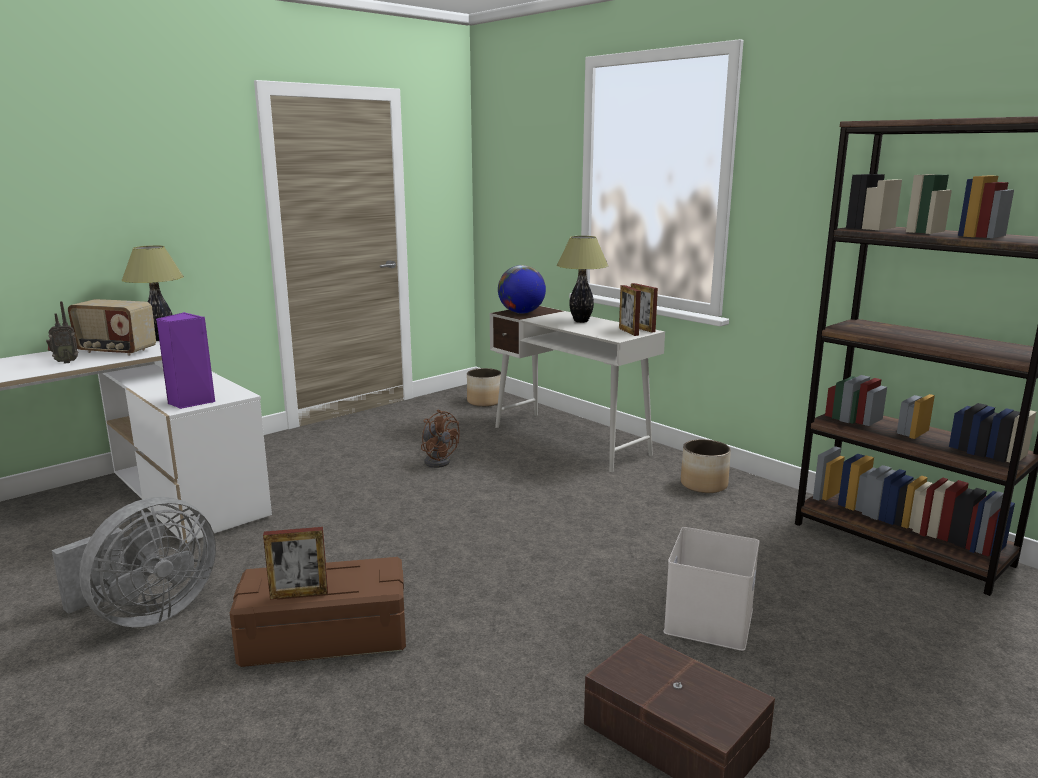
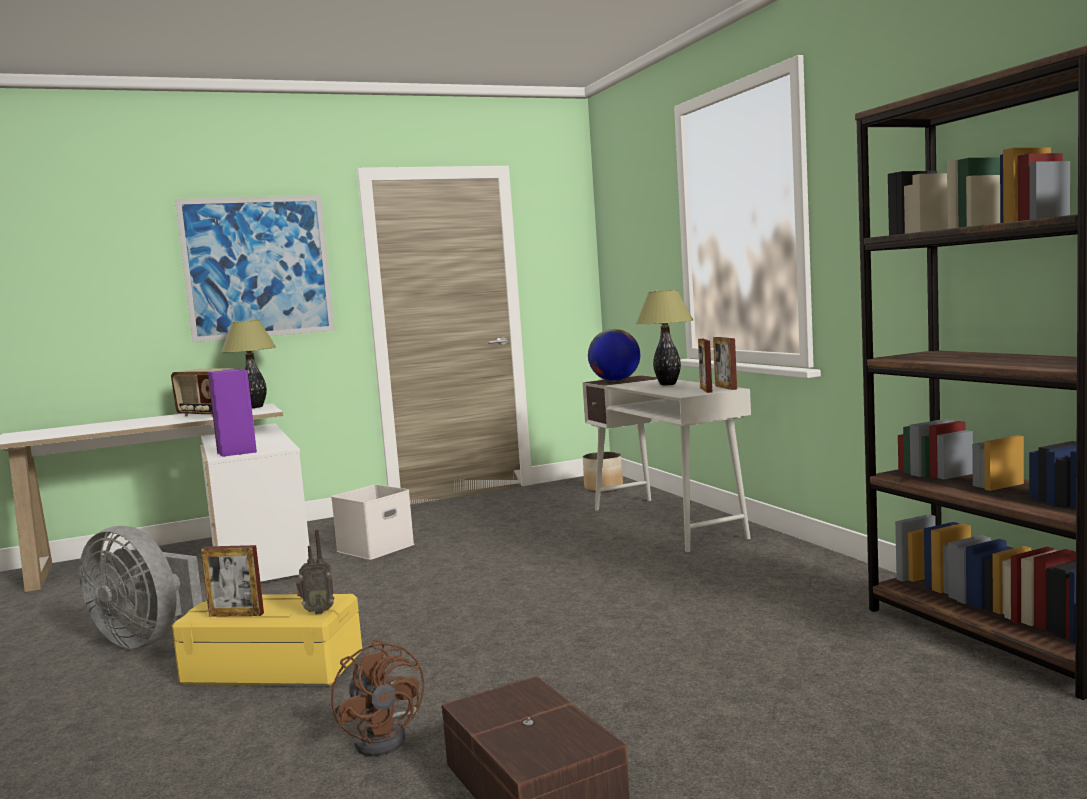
camera: 20 degrees right, 10 degrees down
radio [46,301,79,364] -> radio moved to [296,529,335,614]
grey fan [52,497,216,627] -> grey fan turned 60 degrees clockwise [79,526,202,649]
brown storage box [230,557,406,667] -> yellow storage box [172,594,362,686]
brown fan [421,410,460,468] -> brown fan moved to [331,639,424,756]
white storage box [663,527,759,651] -> white storage box moved to [331,485,414,560]
planter [681,439,731,493] -> none
none -> picture [175,195,335,342]

